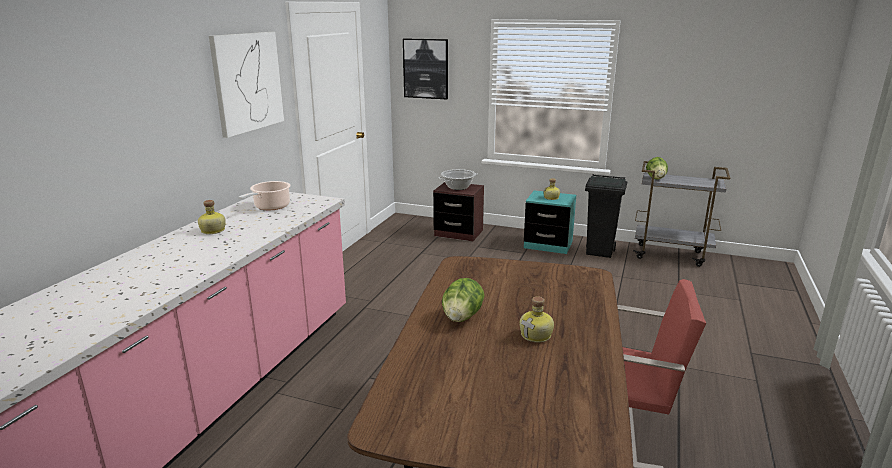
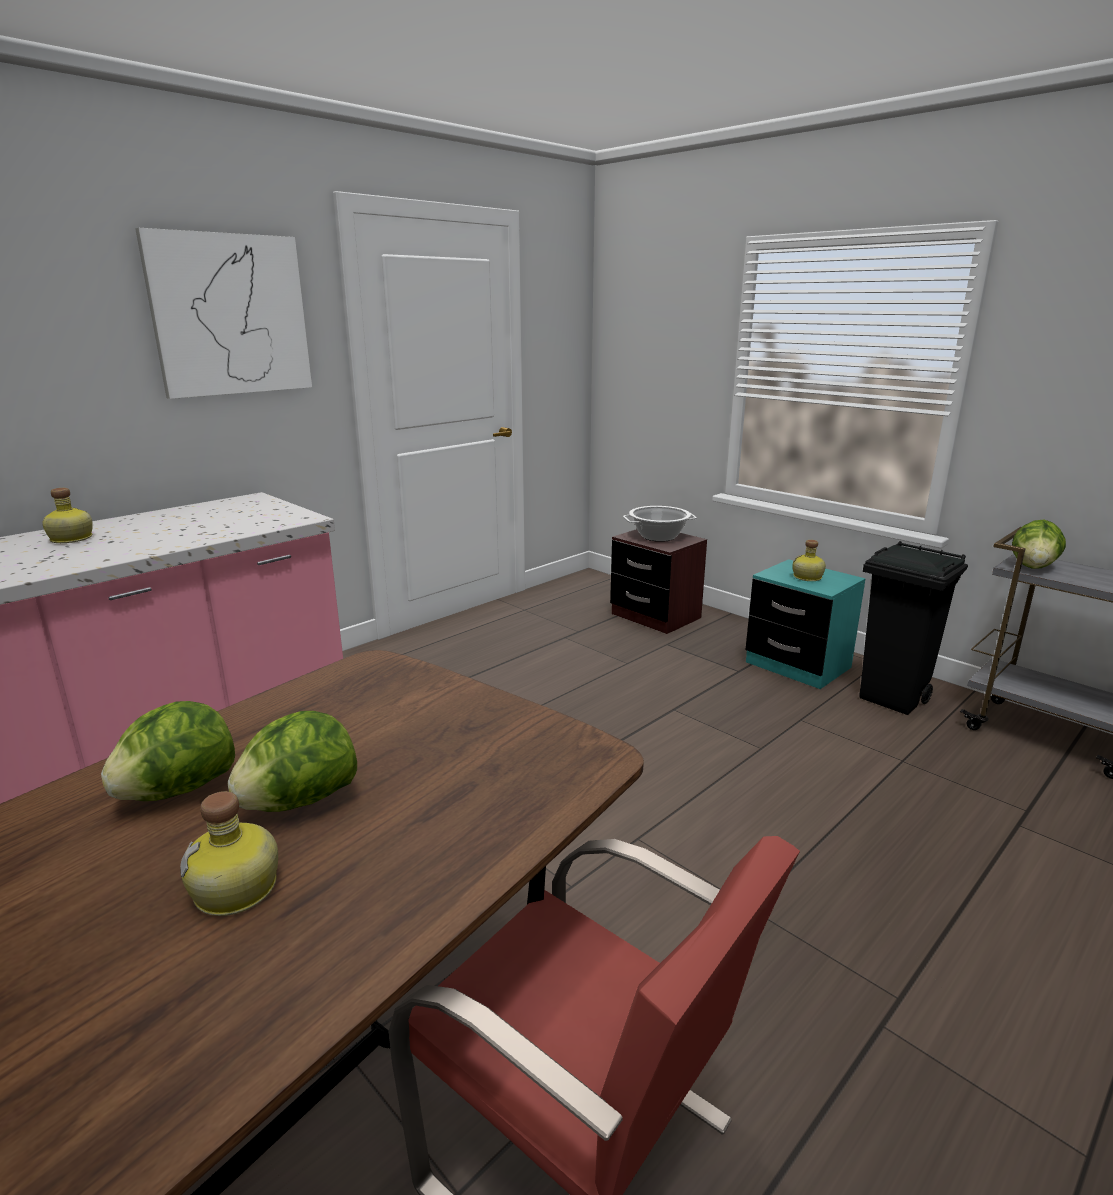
camera: 25 degrees right, 0 degrees up
cooking pot [239,181,291,210] -> none
picture [403,38,448,99] -> none
none -> lettuce [228,711,357,812]

